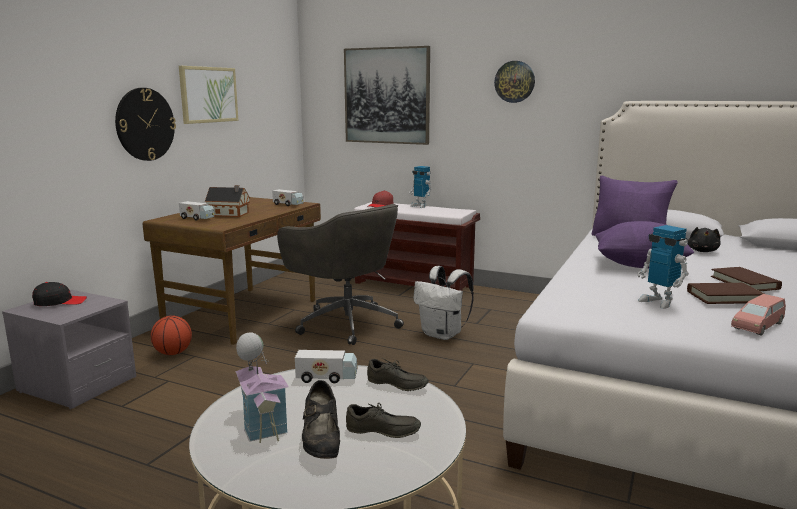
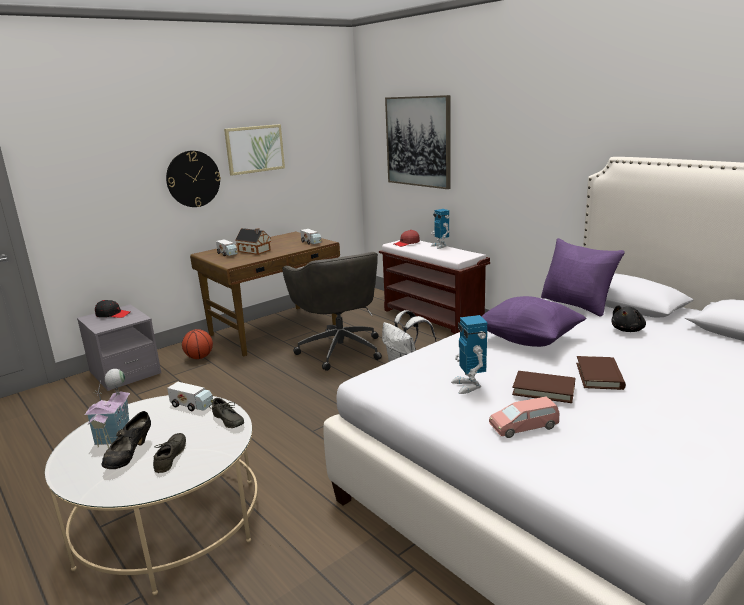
camera: 25 degrees right, 5 degrees up
grey shoe [346,403,421,438] -> grey shoe turned 120 degrees counterclockwise [153,433,186,473]
wall clock [494,61,535,103] -> none

